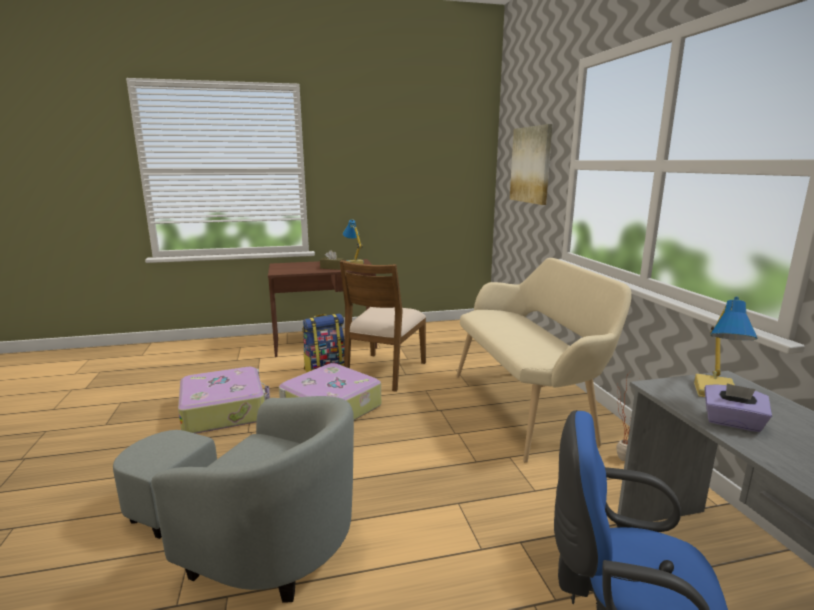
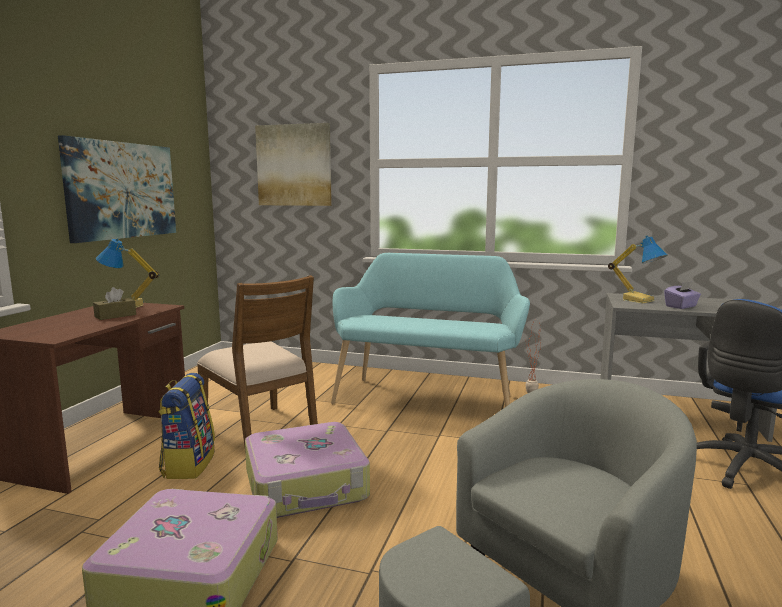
camera: 60 degrees left, 5 degrees down
beige bench [456,258,631,463] -> turquoise bench [331,253,530,407]
none -> picture [58,135,176,243]

